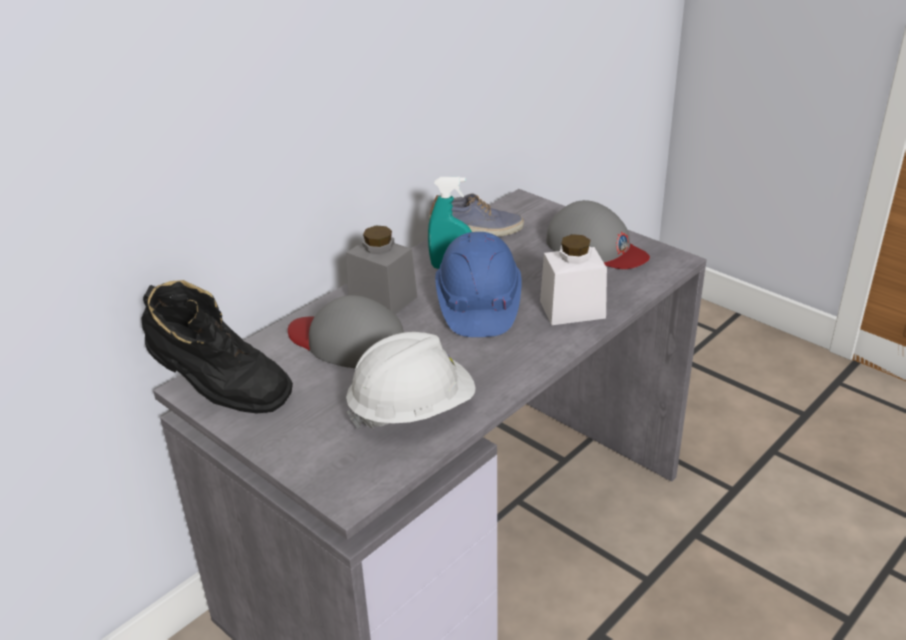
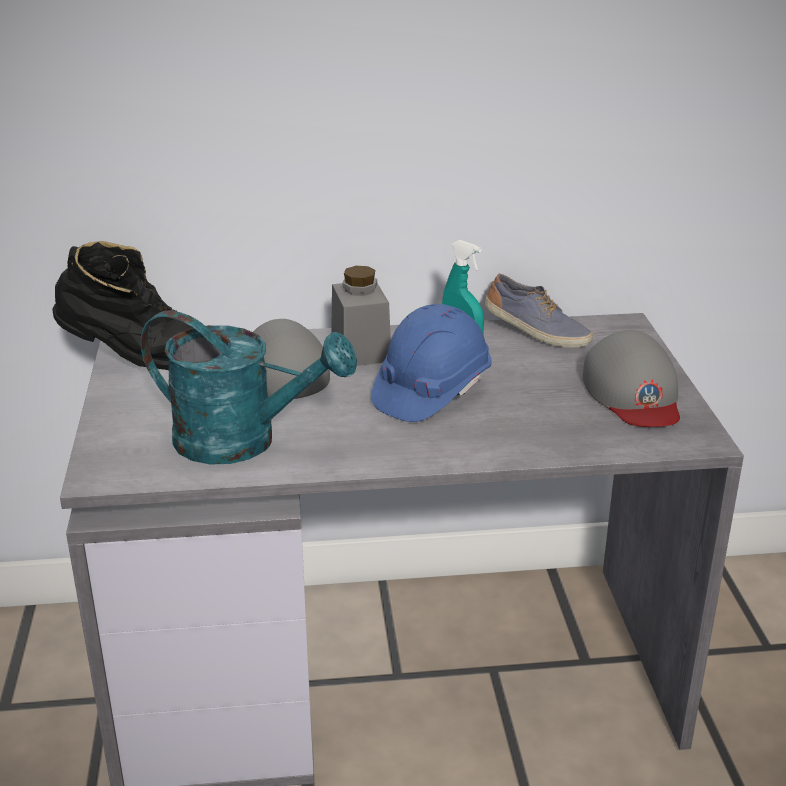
camera: 40 degrees right, 5 degrees down
black boot [141,280,293,413] -> black boot turned 60 degrees counterclockwise [53,241,193,370]
white hard hat [346,332,476,429] -> turquoise watering can [140,310,357,465]
white jar [540,234,607,325] -> none

